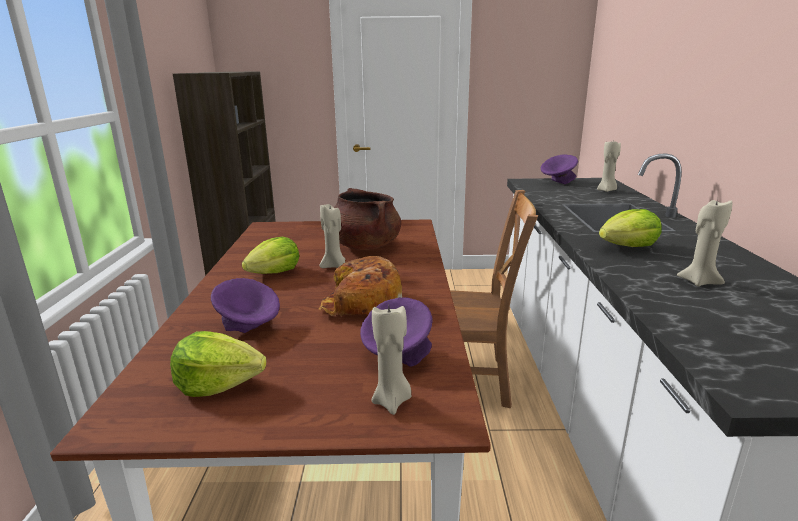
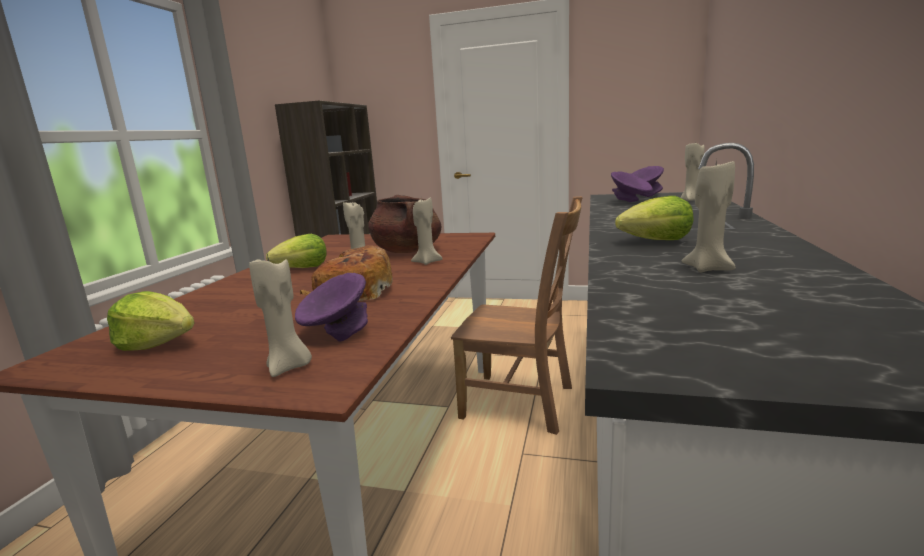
camera: 15 degrees right, 5 degrees down
purple bowl [211,278,280,333] -> purple bowl moved to [611,171,653,202]
none -> beige candle [411,197,443,265]

